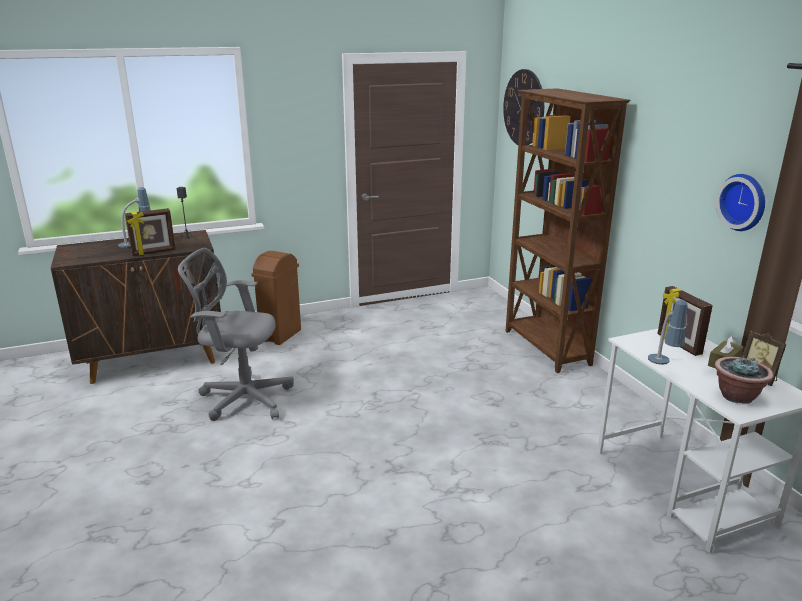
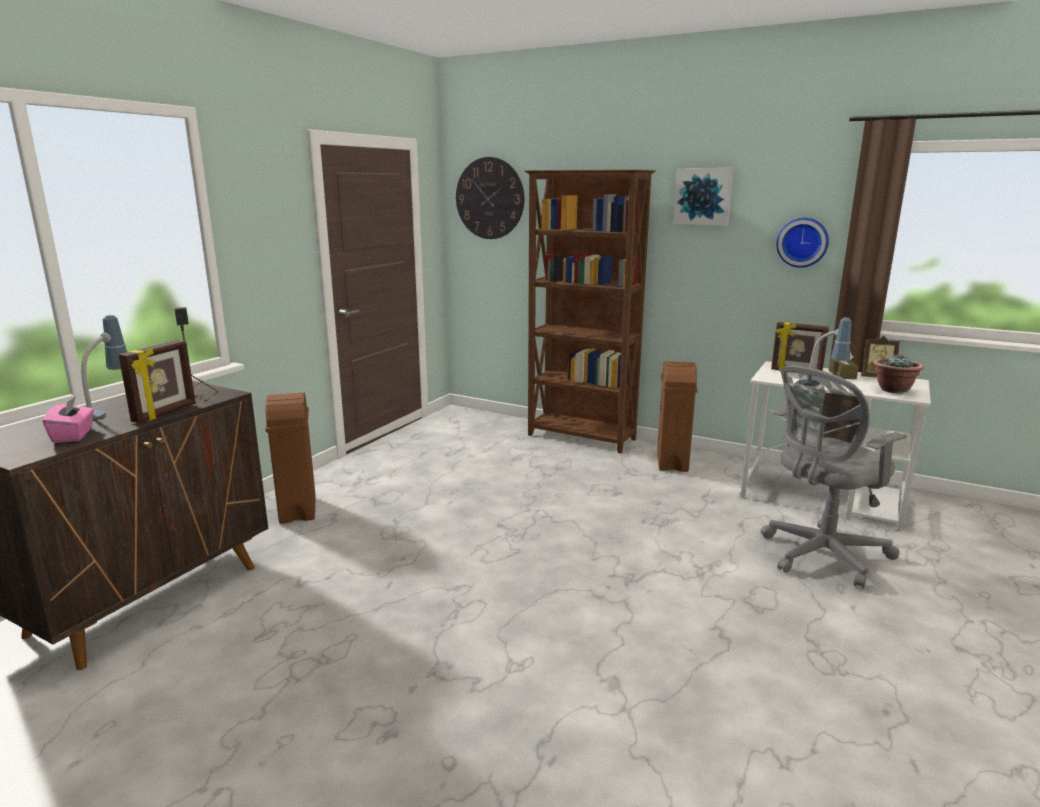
camera: 40 degrees left, 5 degrees down
grey office chair [178,248,294,421] -> grey office chair moved to [761,365,906,588]
none -> pink tissue box [43,396,94,443]
none -> brown trash can [657,361,698,472]
none -> picture [673,168,734,226]

